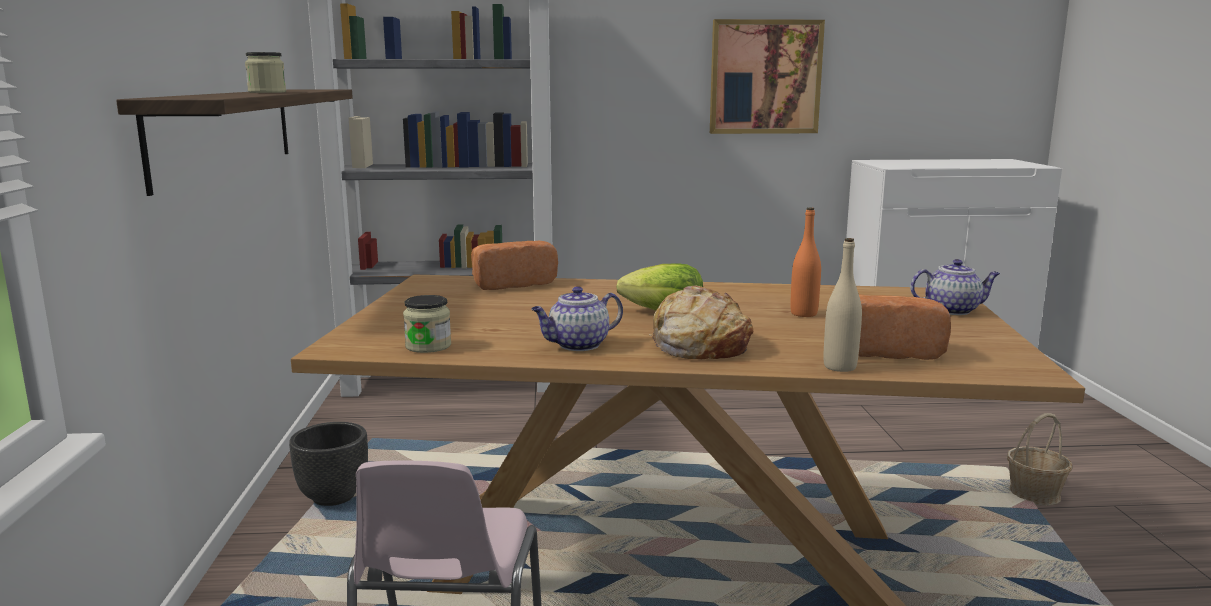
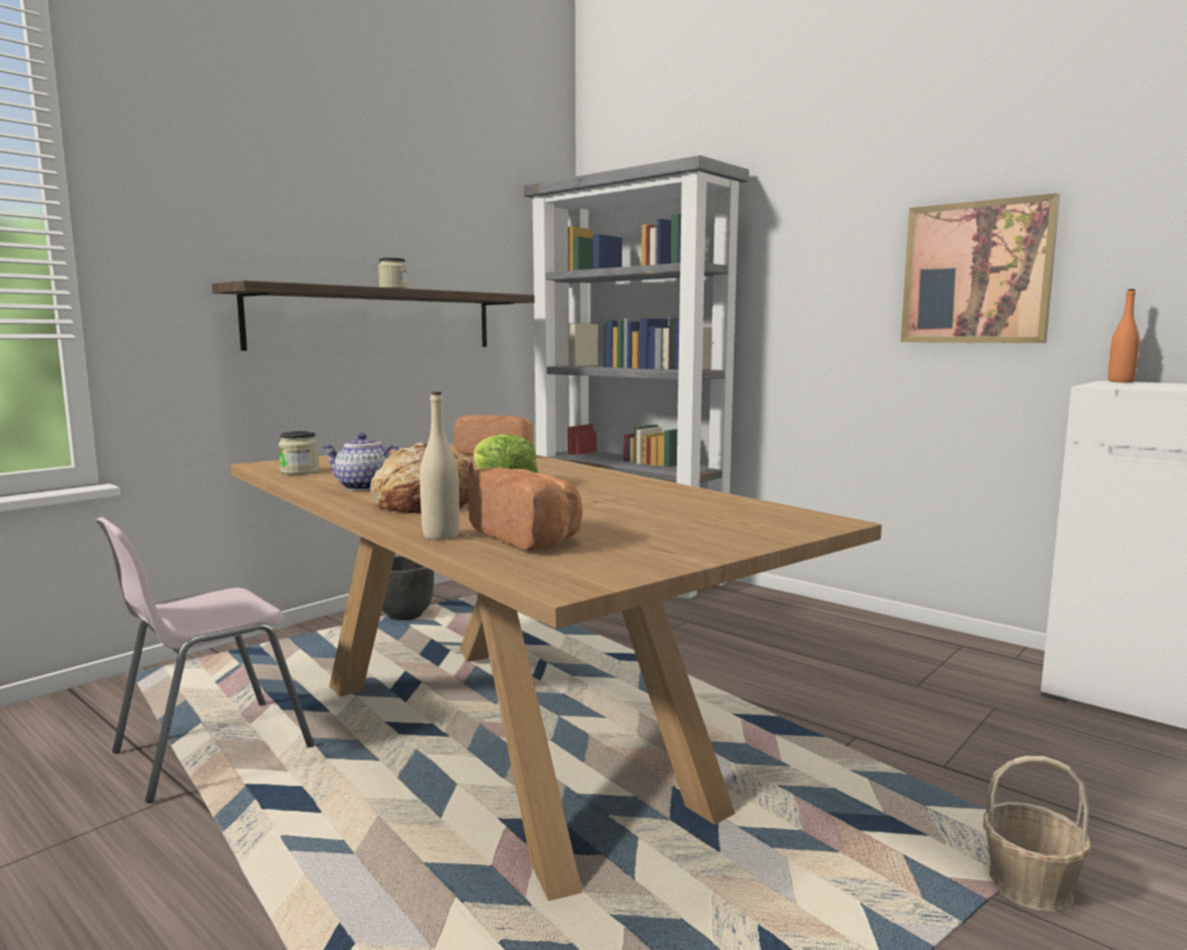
camera: 45 degrees right, 5 degrees down
orange bottle [791,207,821,317] -> orange bottle moved to [1108,289,1140,383]
teapot [910,259,1000,315] -> none

